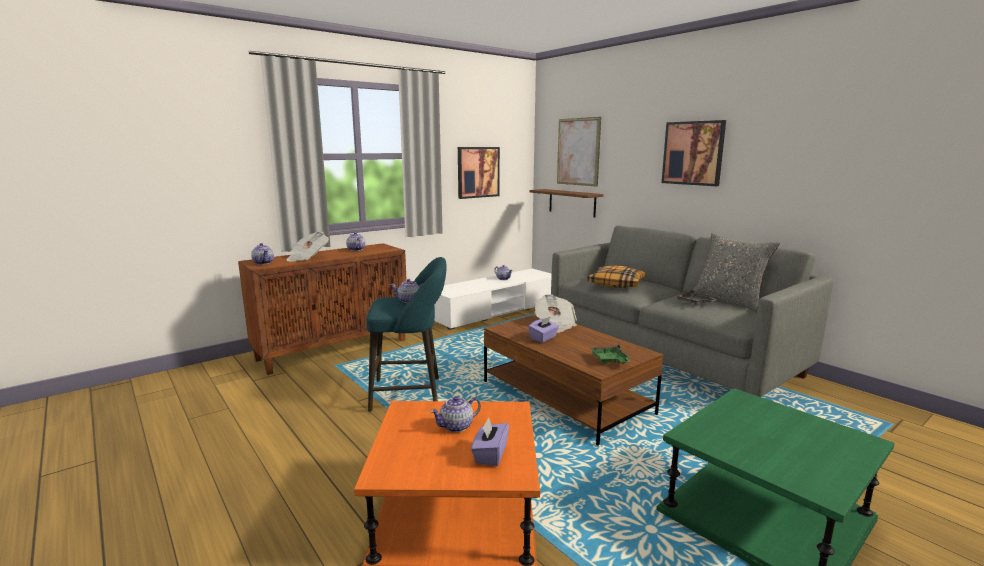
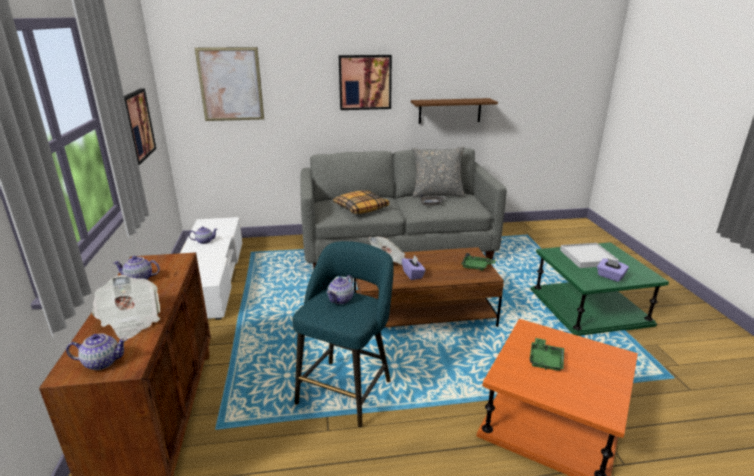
camera: 60 degrees left, 10 degrees up
teapot [430,396,481,433] -> green tray [530,338,564,371]
purple tissue box [471,418,509,466] -> purple tissue box moved to [597,258,629,282]
brown shelf [530,189,604,218] -> brown shelf moved to [411,98,498,124]
none -> white tray [560,243,619,268]

